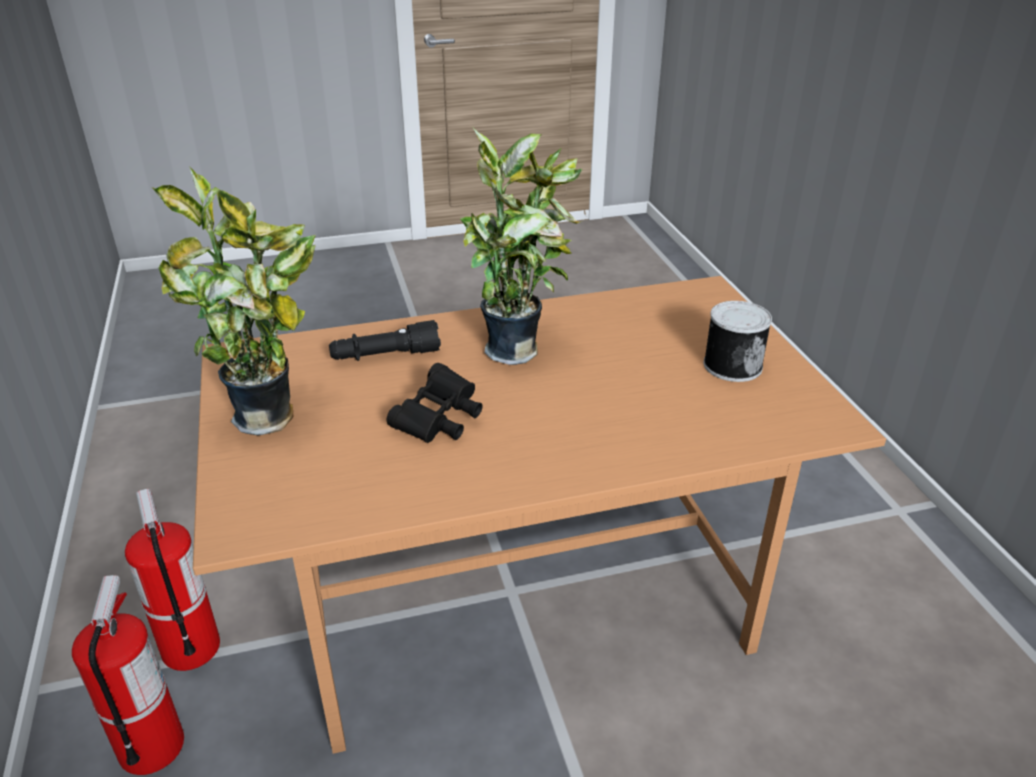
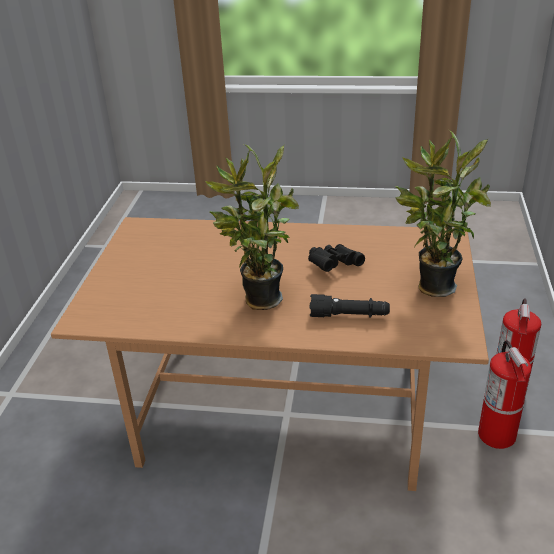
camera: 155 degrees left, 0 degrees up
can [704,301,772,382] -> none

